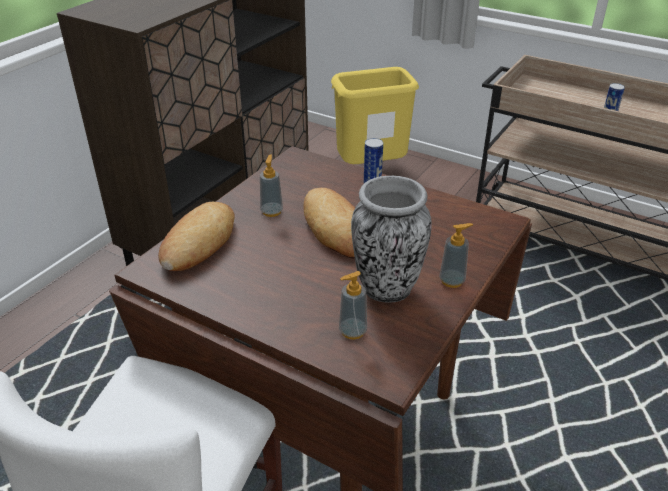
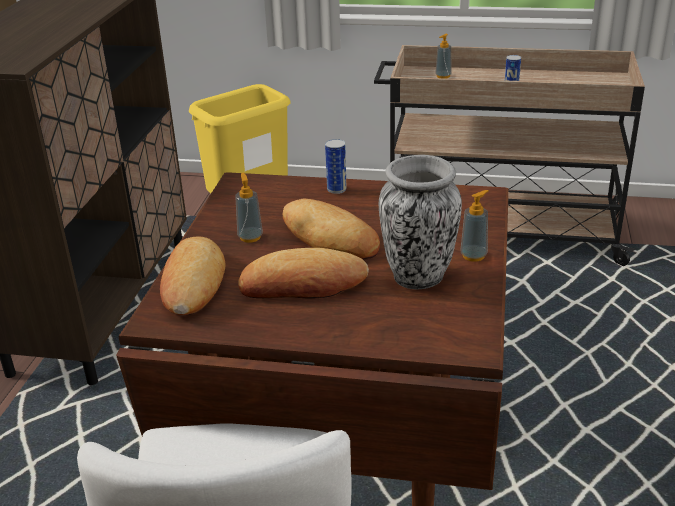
camera: 20 degrees left, 5 degrees down
soap dispenser [339,271,367,339] -> soap dispenser moved to [435,34,452,79]
none -> bread [238,248,369,299]

